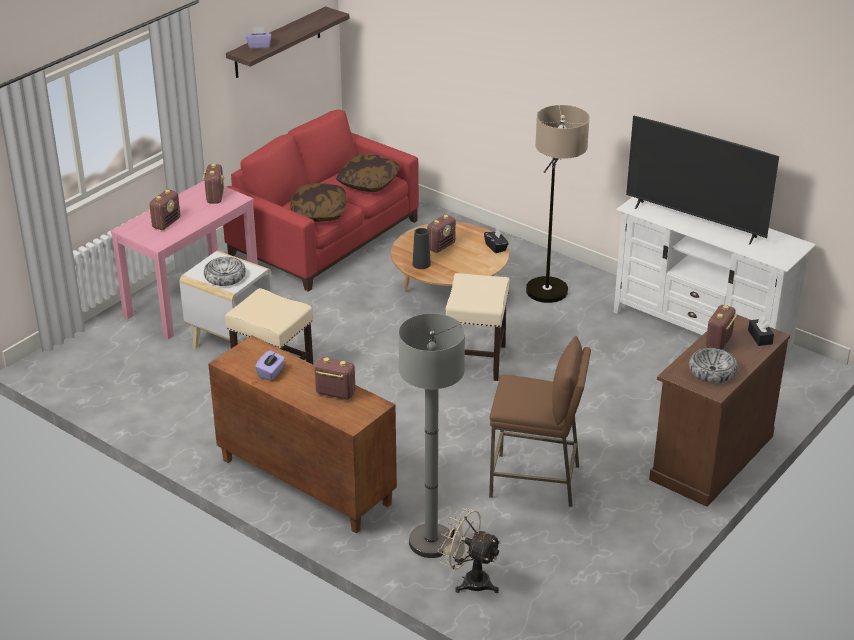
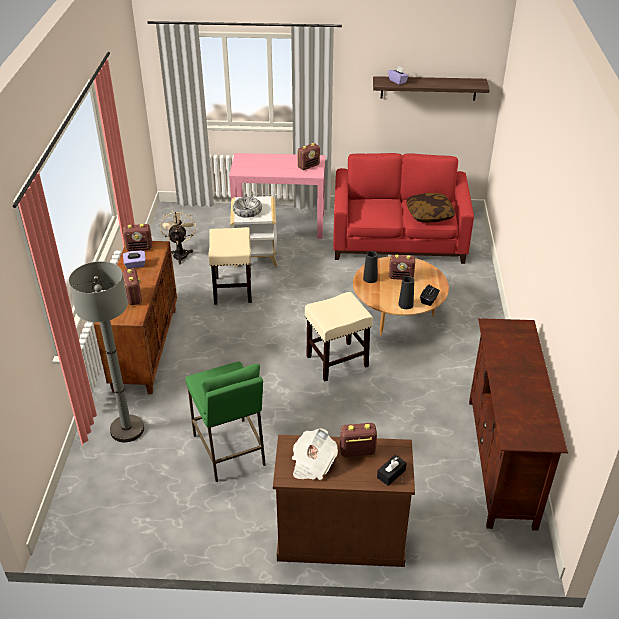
camera: 55 degrees right, 5 degrees up
radio [149,189,180,230] -> radio moved to [123,224,152,251]
pillow [290,183,347,222] -> none
beige fan [437,507,501,593] -> beige fan moved to [160,209,196,264]
brown stool [489,336,591,507] -> green stool [185,362,266,482]
floor lamp [526,105,590,303] -> none
white tv stand [614,197,816,353] -> brown tv stand [469,318,568,531]
television [626,116,779,245] -> none
bowl [689,348,738,383] -> newspaper [292,428,338,480]
none -> black vase [398,276,414,309]

